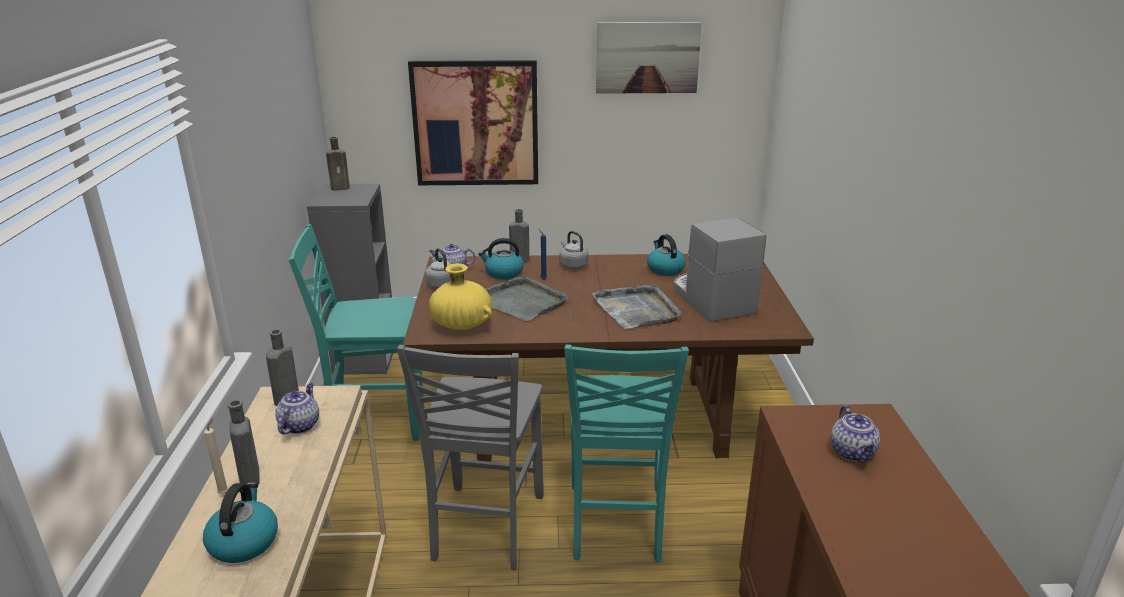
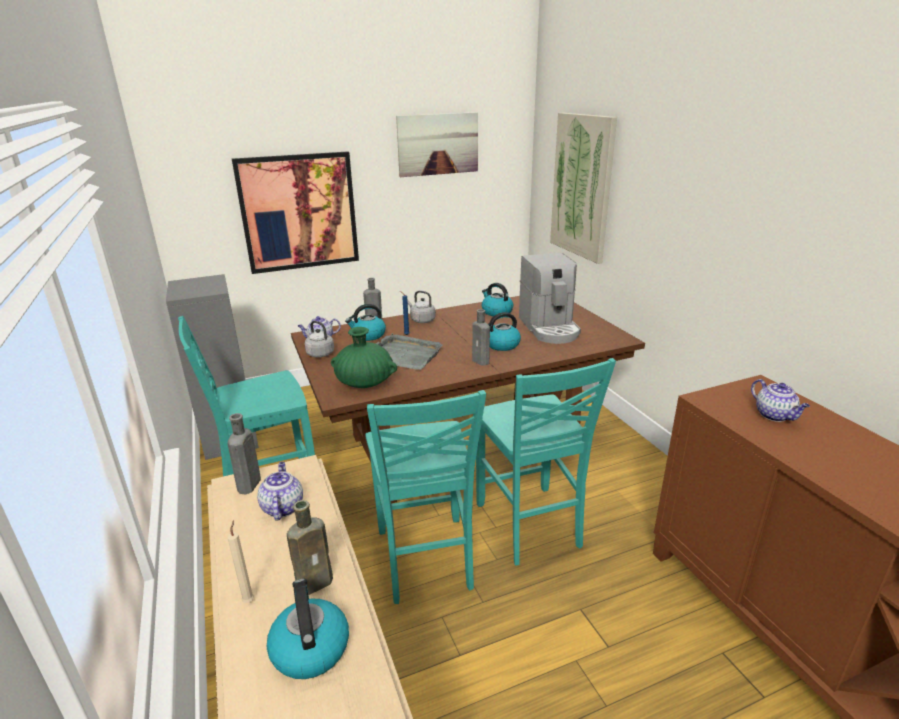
camera: 20 degrees left, 0 degrees up
grey bottle [228,400,260,484] -> grey bottle moved to [472,309,490,365]
brown bottle [326,137,350,190] -> brown bottle moved to [287,500,333,595]
grey chair [397,345,544,570] -> turquoise chair [365,390,486,604]
yellow vase [429,263,492,330] -> green vase [331,327,397,388]
grey tray [592,285,681,329] -> kettle [488,312,521,351]
coffee machine [673,218,766,322] -> coffee machine turned 150 degrees counterclockwise [519,253,581,344]
none -> picture [550,113,617,264]

